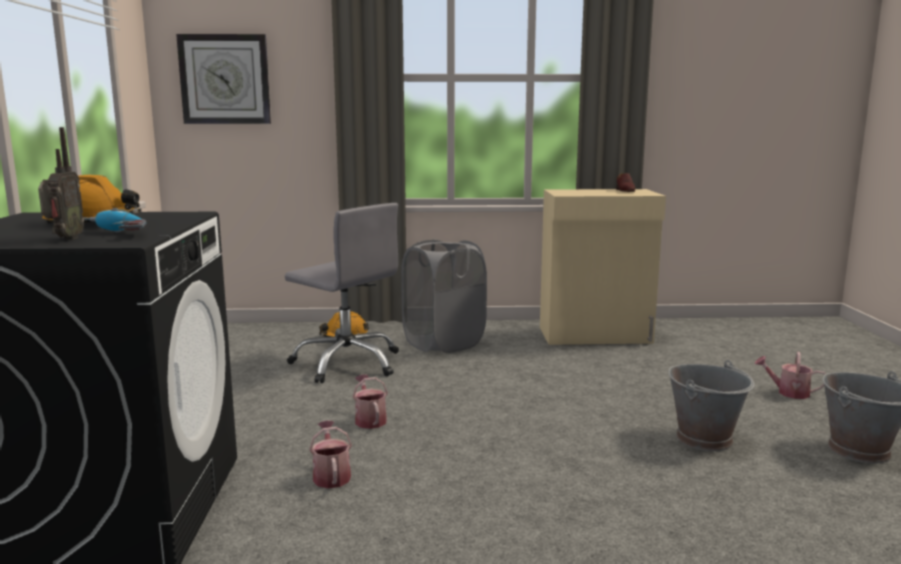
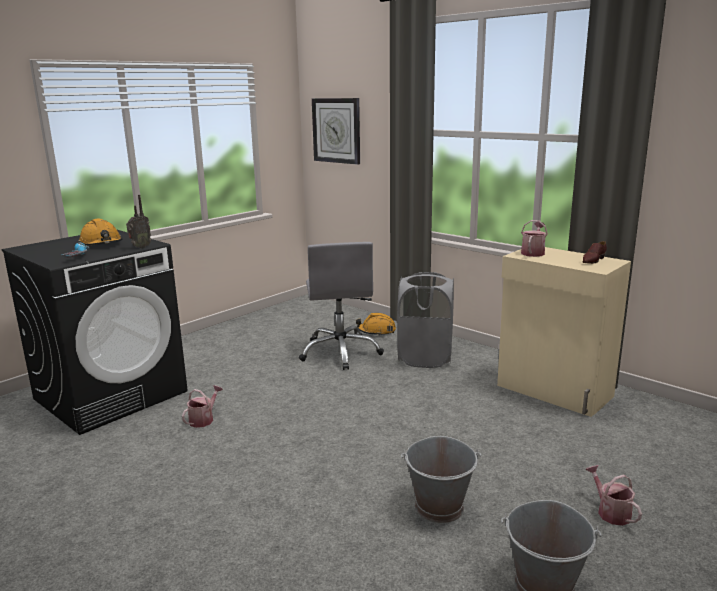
camera: 45 degrees right, 5 degrees up
radio [38,127,84,240] -> radio moved to [126,195,152,249]
watering can [353,374,388,429] -> watering can moved to [521,220,548,257]

